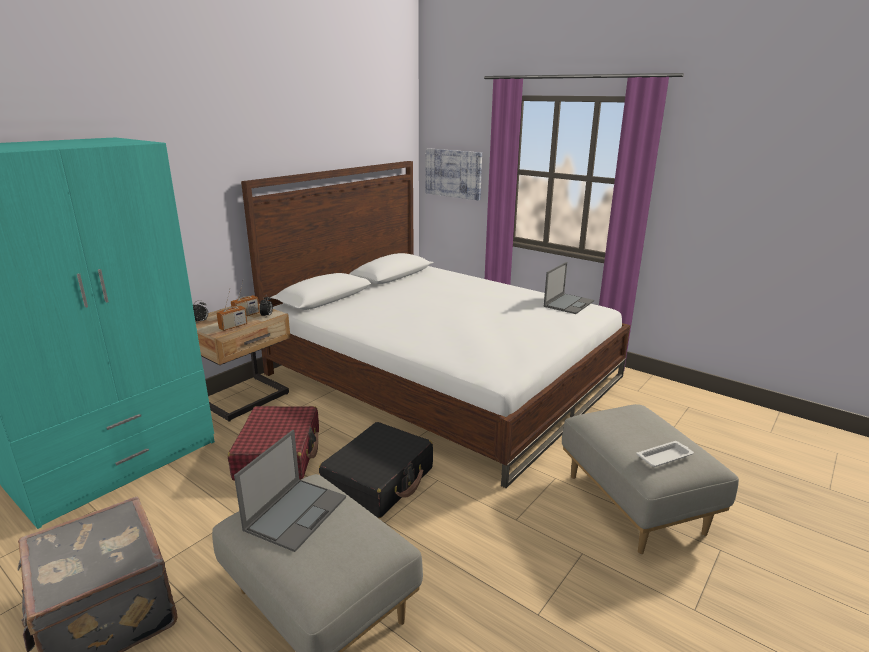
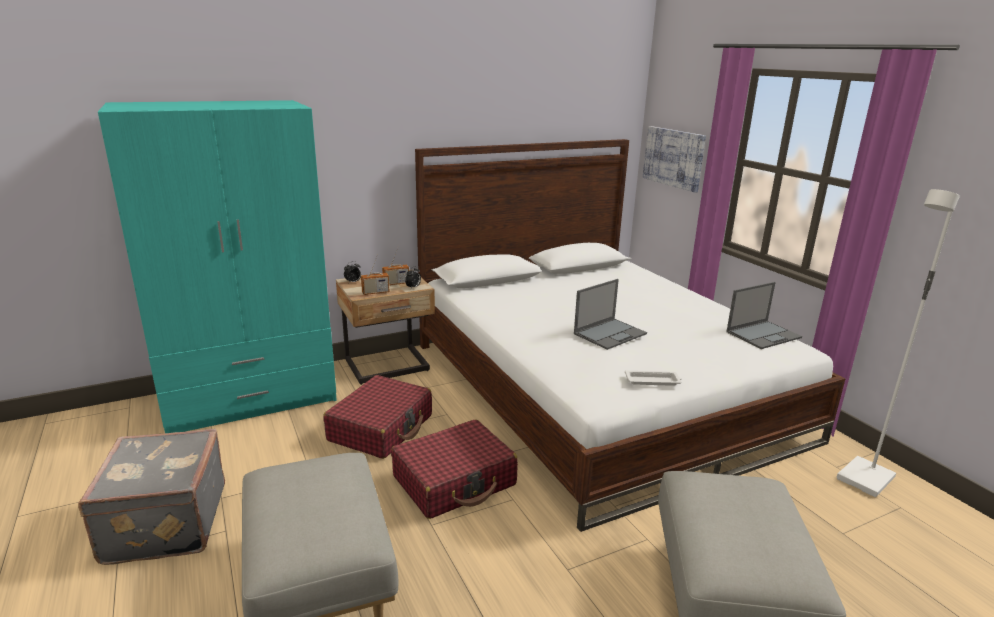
camera: 25 degrees right, 0 degrees up
laptop [234,430,346,552] -> laptop moved to [574,279,647,350]
black suitcase [319,422,433,518] -> red suitcase [391,420,518,519]
white tray [636,441,694,467] -> white tray moved to [625,370,682,386]
none -> white floor lamp [836,189,960,497]

